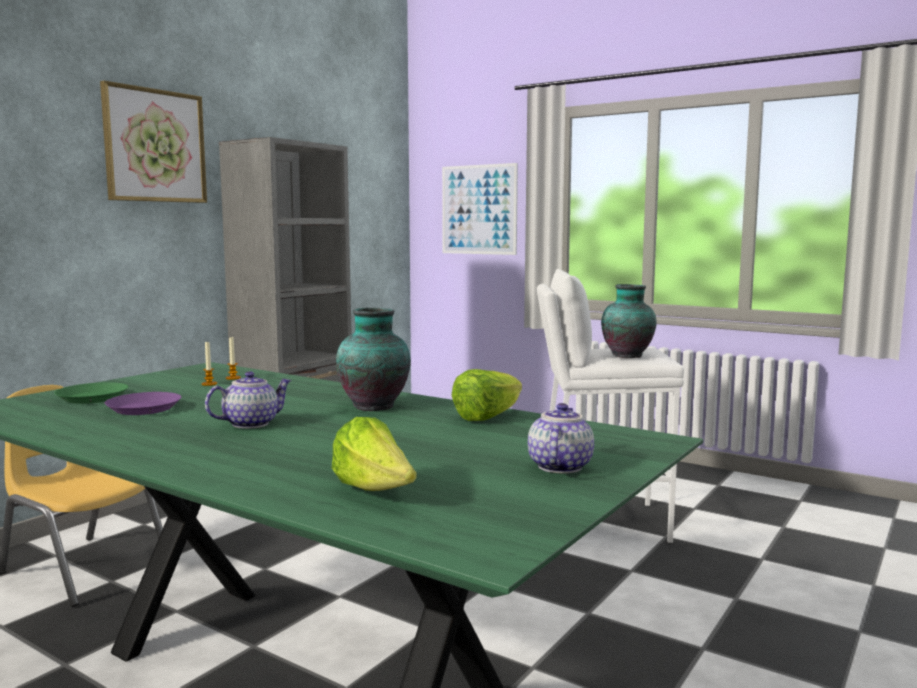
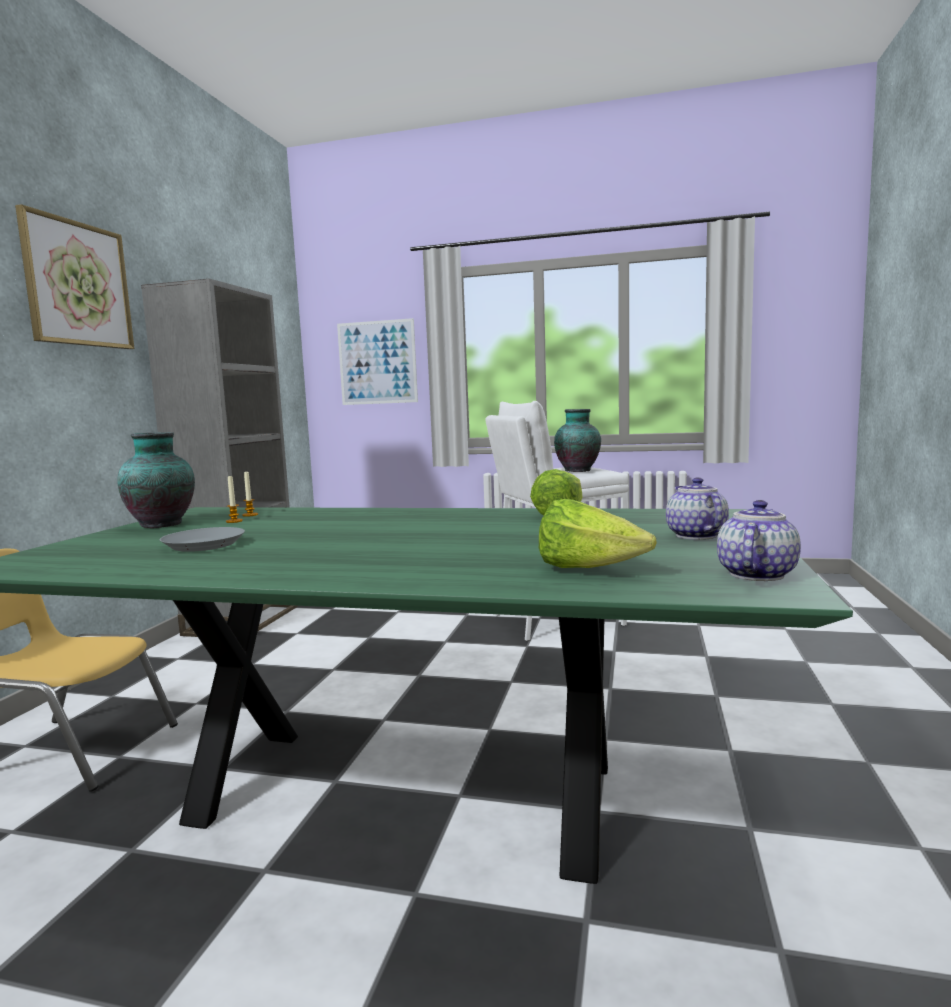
camera: 20 degrees left, 0 degrees up
green plate [54,382,129,404] -> none
purple plate [105,392,182,415] -> grey plate [160,527,245,552]
teapot [205,371,292,429] -> teapot moved to [717,500,801,581]
vase [336,308,411,411] -> vase moved to [117,432,195,528]

